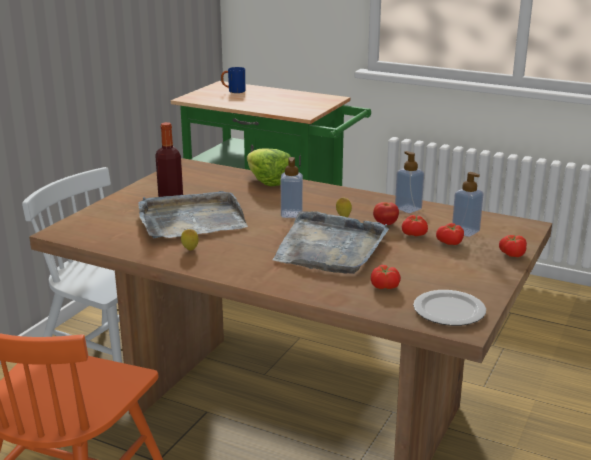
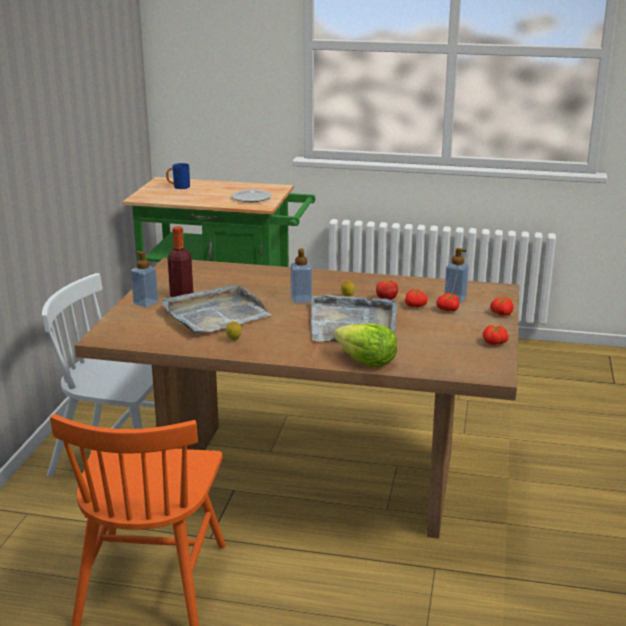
camera: 15 degrees left, 0 degrees up
lettuce [247,149,291,186] -> lettuce moved to [334,323,397,367]
tomato [371,265,401,289] -> tomato moved to [483,325,509,345]
soap dispenser [395,151,424,213] -> soap dispenser moved to [131,251,158,308]
plate [413,290,486,326] -> plate moved to [231,190,272,202]

